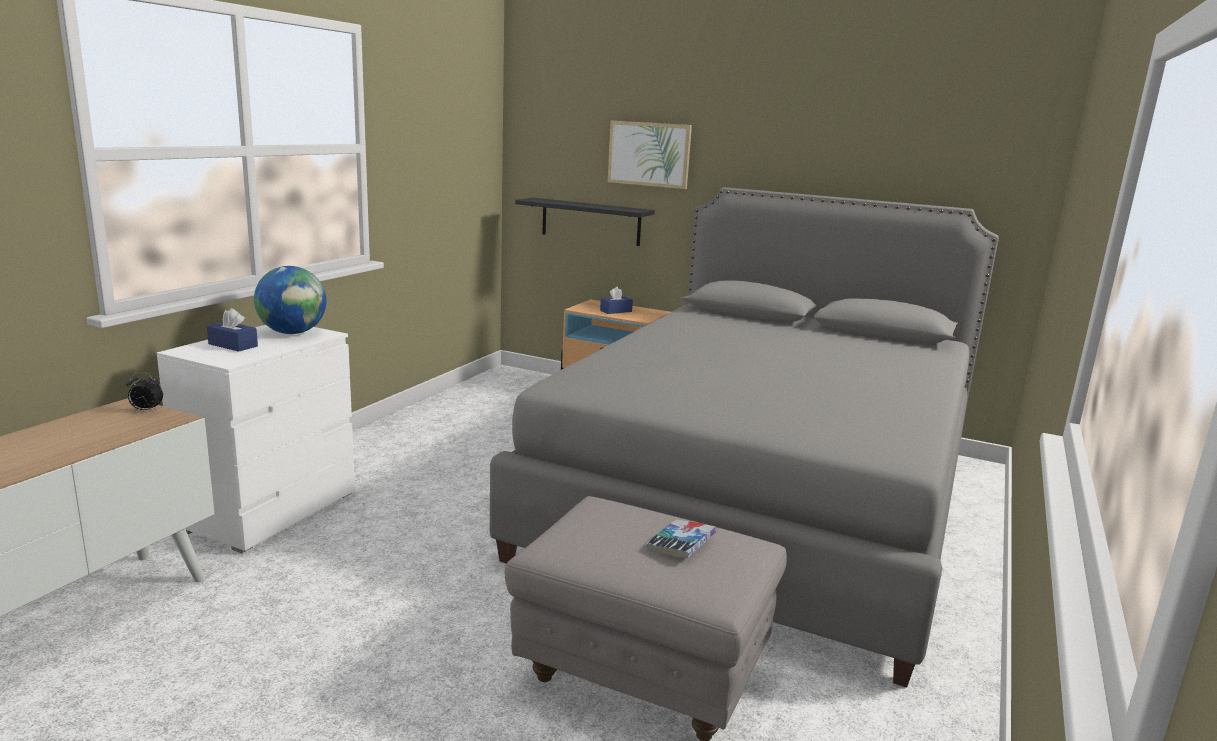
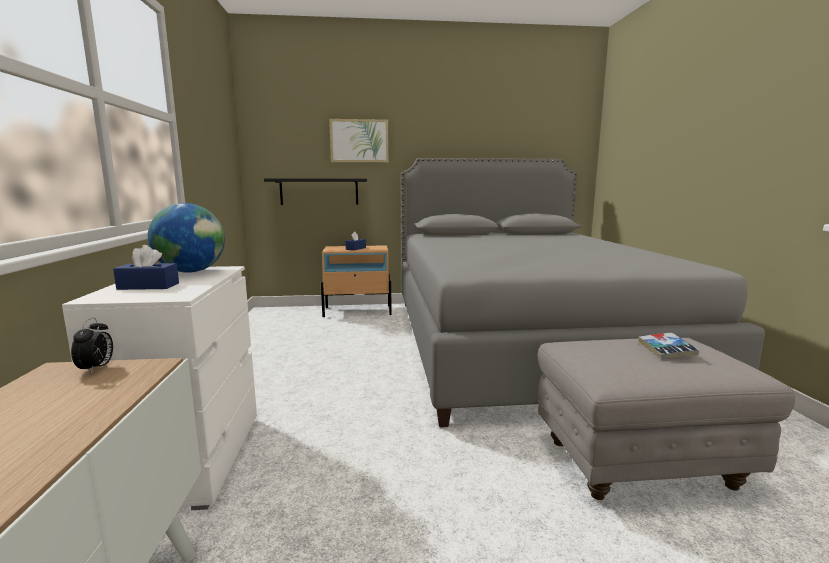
camera: 30 degrees left, 5 degrees down
alarm clock [126,373,163,411] -> alarm clock turned 60 degrees counterclockwise [71,317,113,374]

